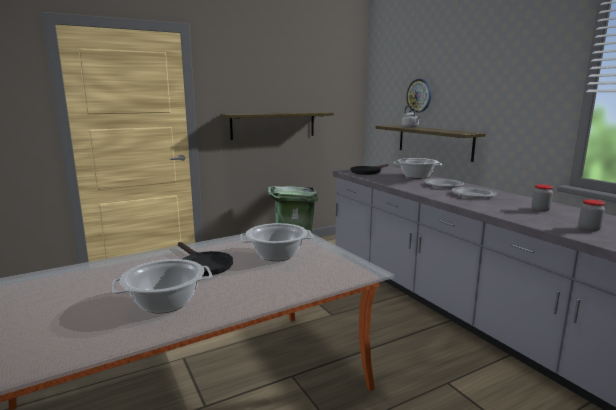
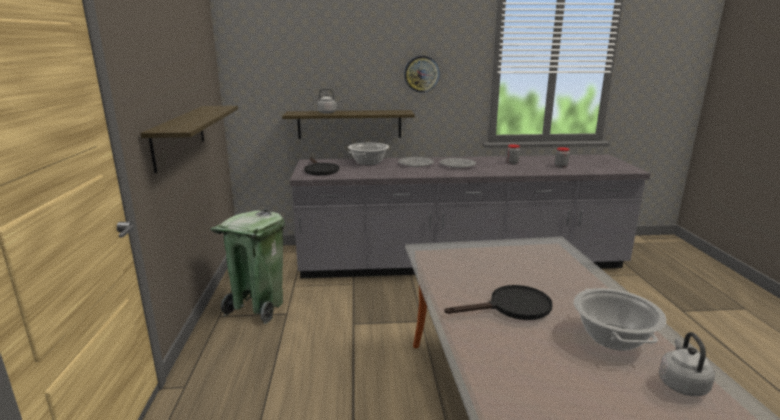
camera: 65 degrees left, 5 degrees up
cooking pot [240,223,313,261] -> none
wall clock [406,79,431,112] -> wall clock moved to [404,56,440,93]
none -> grey kettle [659,332,715,396]

